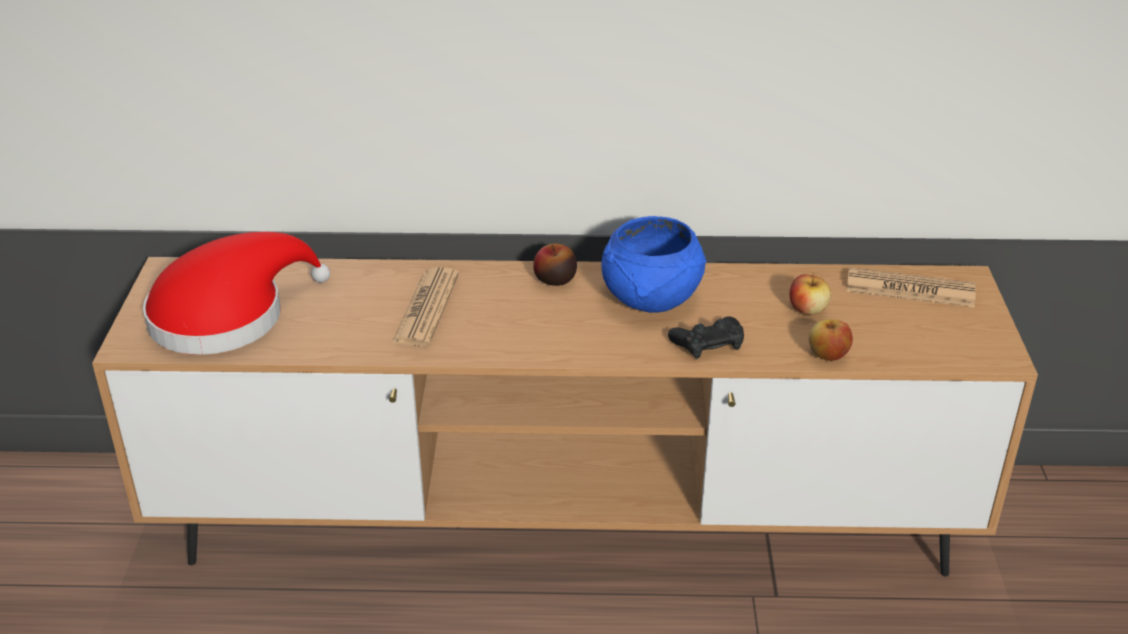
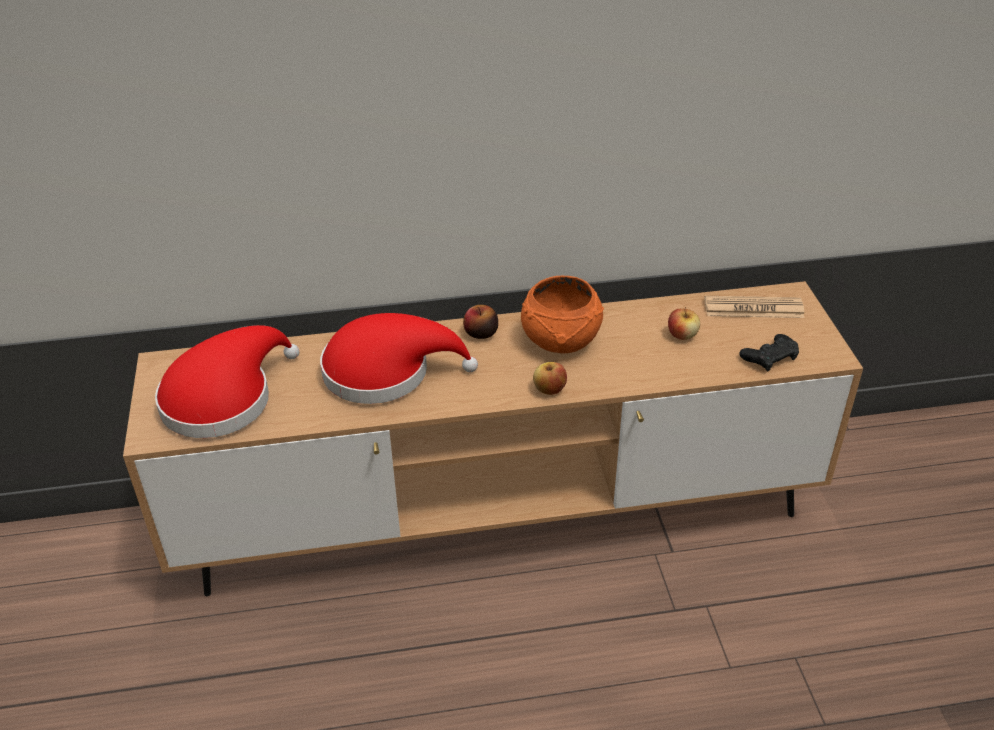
camera: 10 degrees left, 5 degrees up
newspaper [391,267,459,347] -> red hat [320,313,478,404]
blue bowl [601,216,706,312] -> orange bowl [521,276,604,353]
black game controller [668,316,744,359] -> black game controller moved to [739,334,799,371]
apple [809,319,853,361] -> apple moved to [533,362,567,395]

